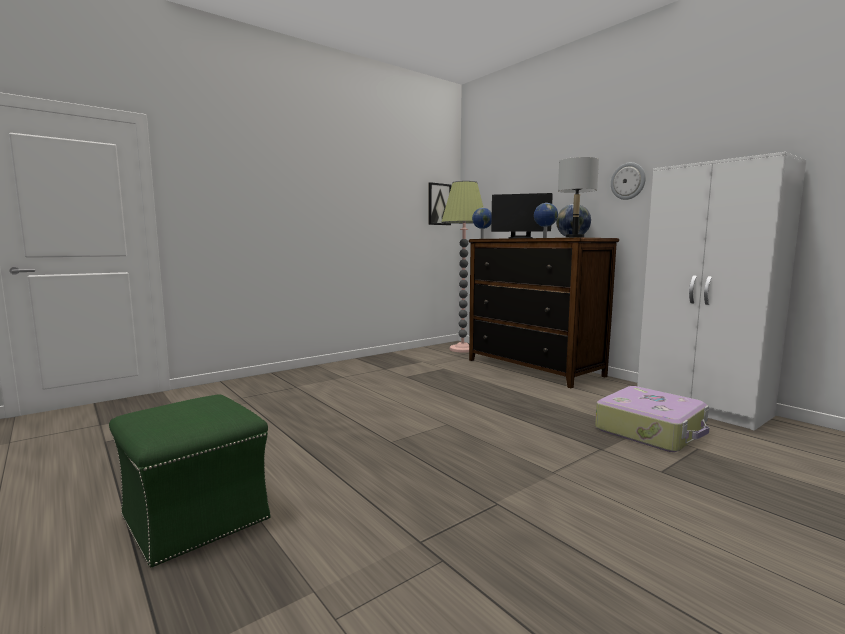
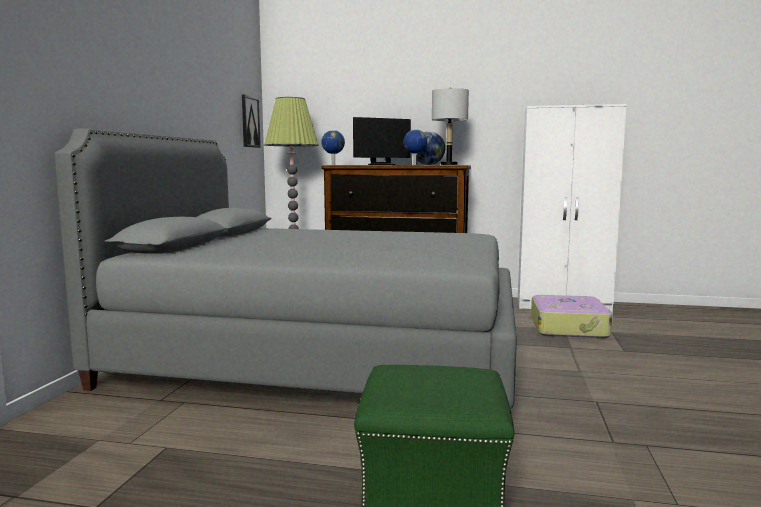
camera: 40 degrees left, 0 degrees up
wall clock [611,162,646,200] -> none
none -> grey bed [54,128,517,409]

